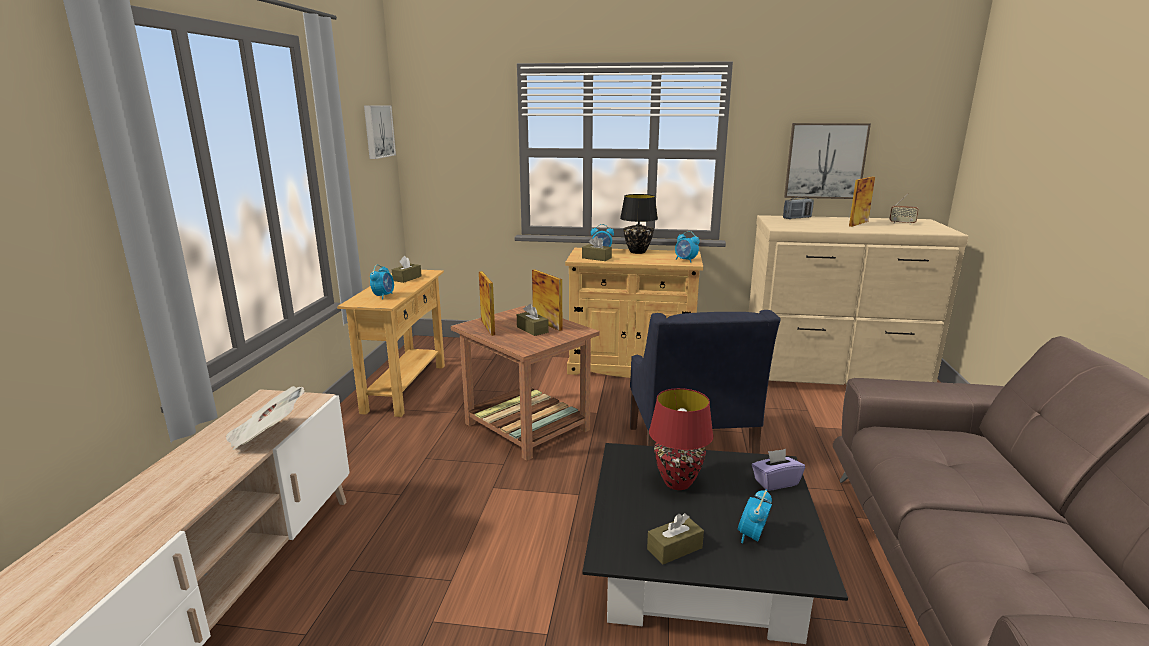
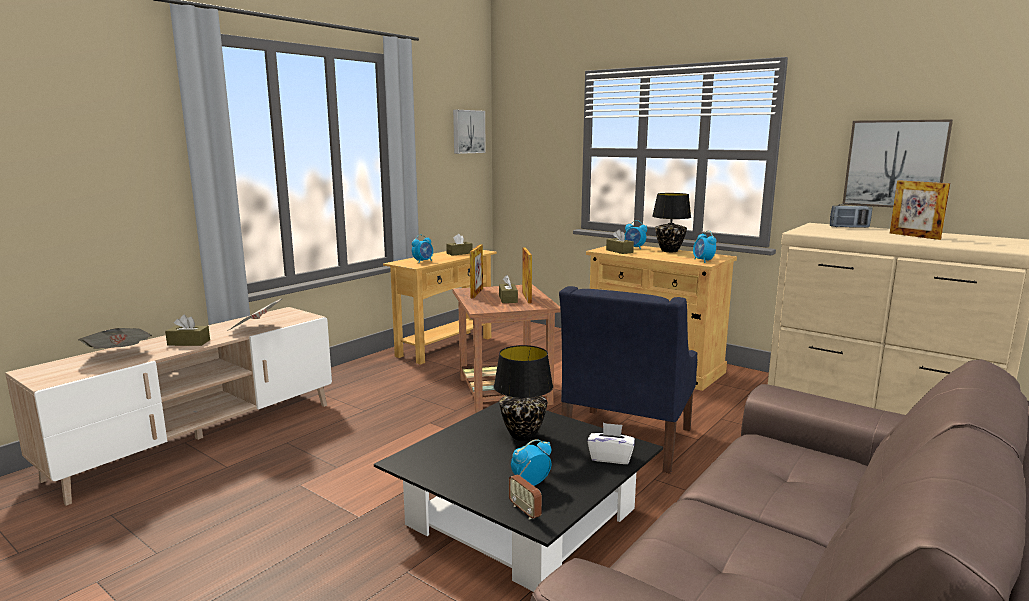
camera: 30 degrees right, 5 degrees down
brown tissue box [647,513,704,564] -> brown tissue box moved to [165,315,210,346]
red table lamp [649,388,713,490] -> black table lamp [494,345,553,441]
purple tissue box [752,449,805,491] -> white tissue box [587,423,635,464]
picture frame [849,177,875,227] -> picture frame turned 105 degrees counterclockwise [890,180,950,240]
radio [890,194,919,225] -> radio moved to [509,461,542,520]
none -> newspaper [78,328,152,349]

